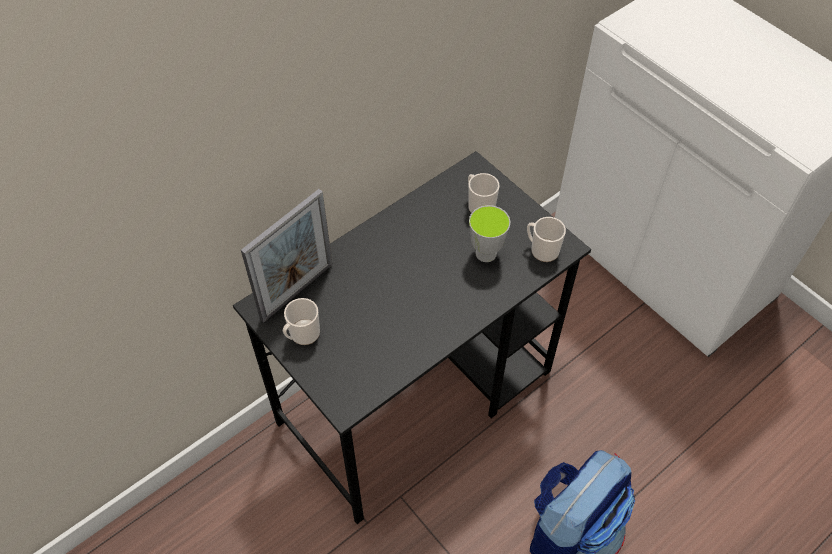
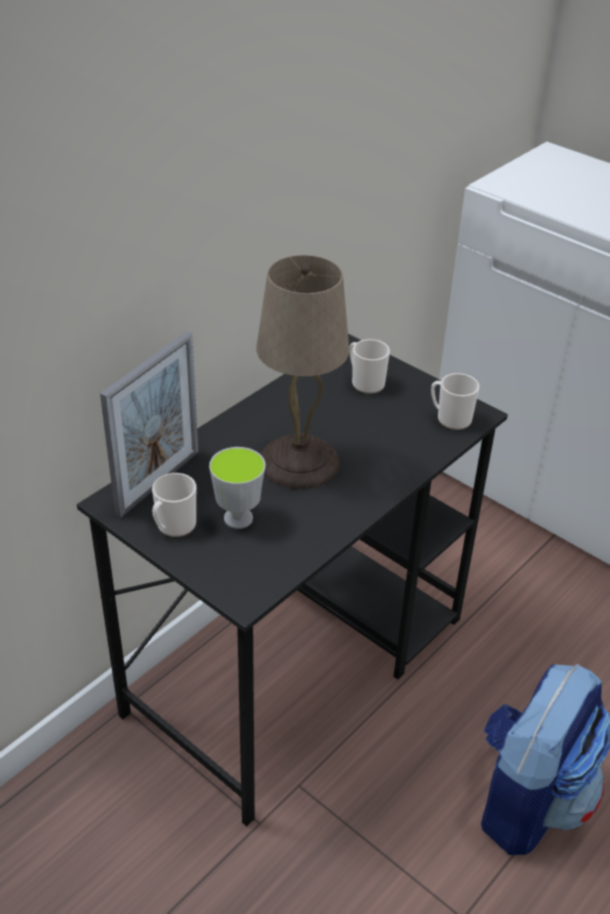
camera: 10 degrees left, 15 degrees down
cup [469,205,510,262] -> cup moved to [209,447,265,529]
none -> beige table lamp [256,255,349,489]

